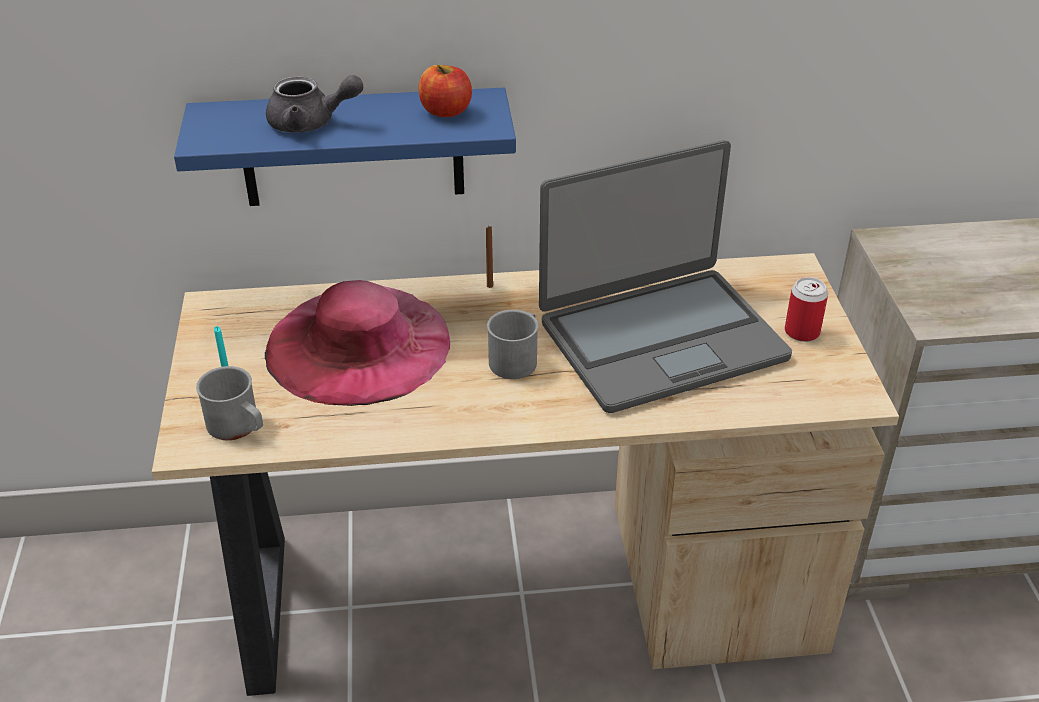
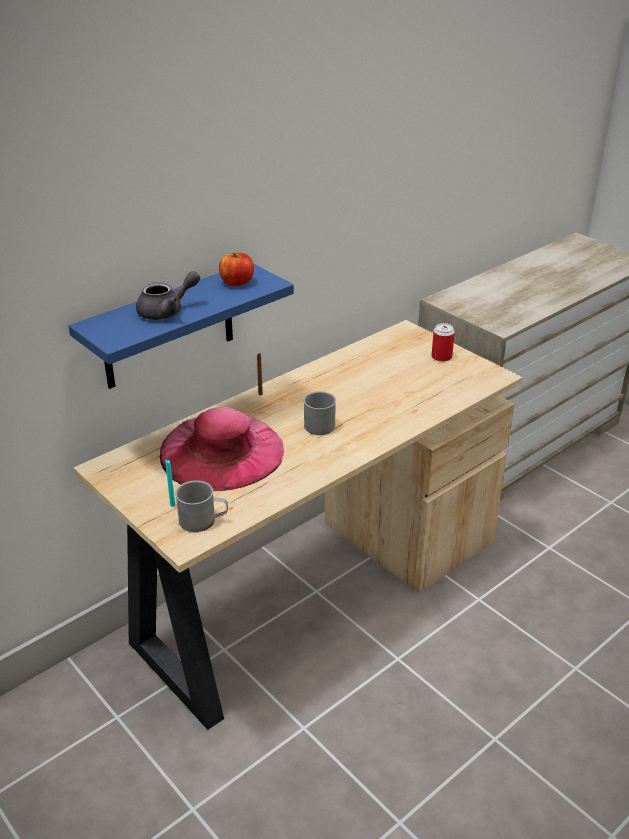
camera: 35 degrees left, 5 degrees down
laptop [539,140,792,413] -> none

